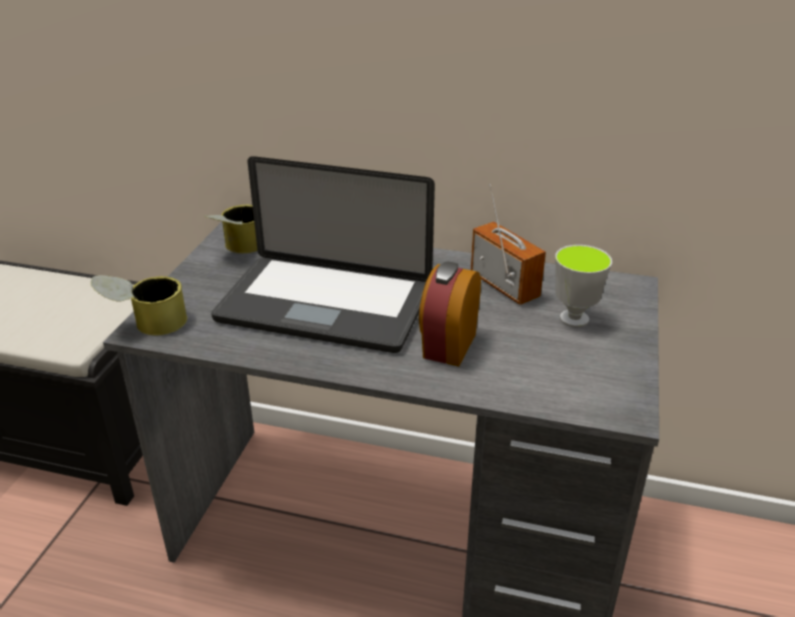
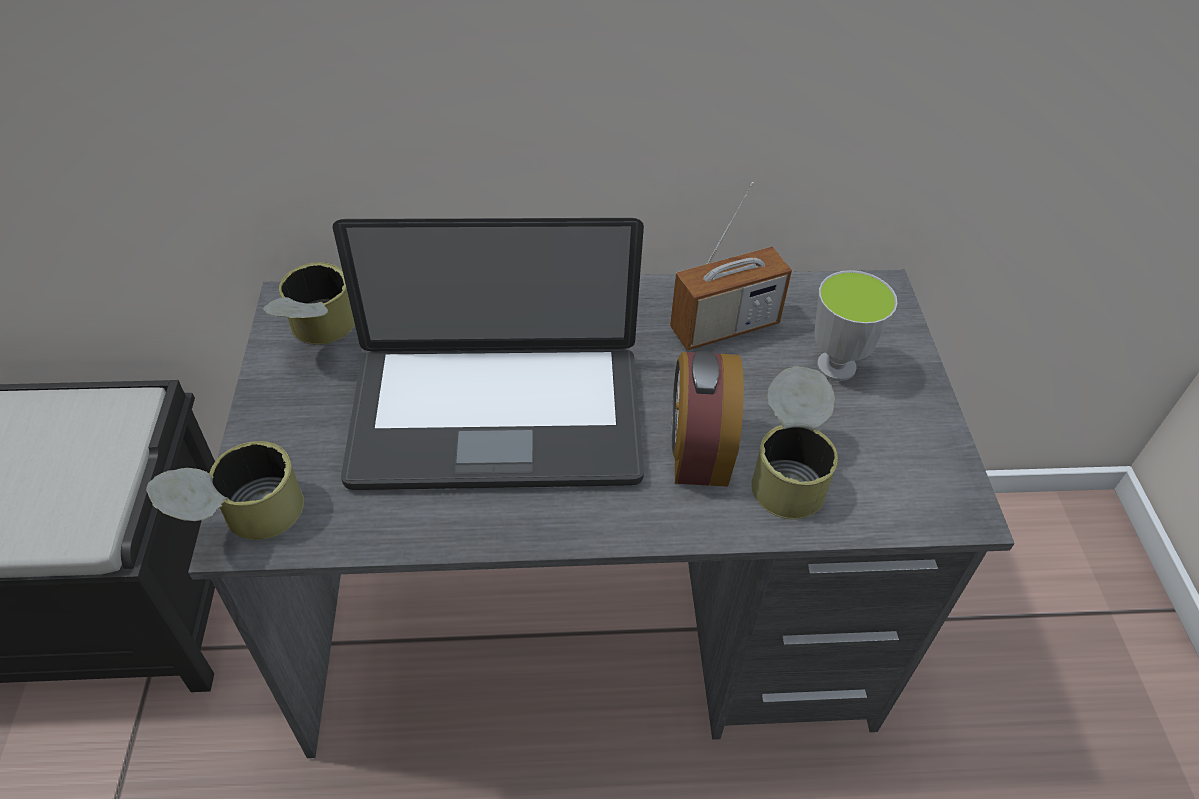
camera: 20 degrees left, 15 degrees up
radio [471,184,546,305] -> radio turned 120 degrees clockwise [670,182,792,351]
none -> can [751,366,838,519]

